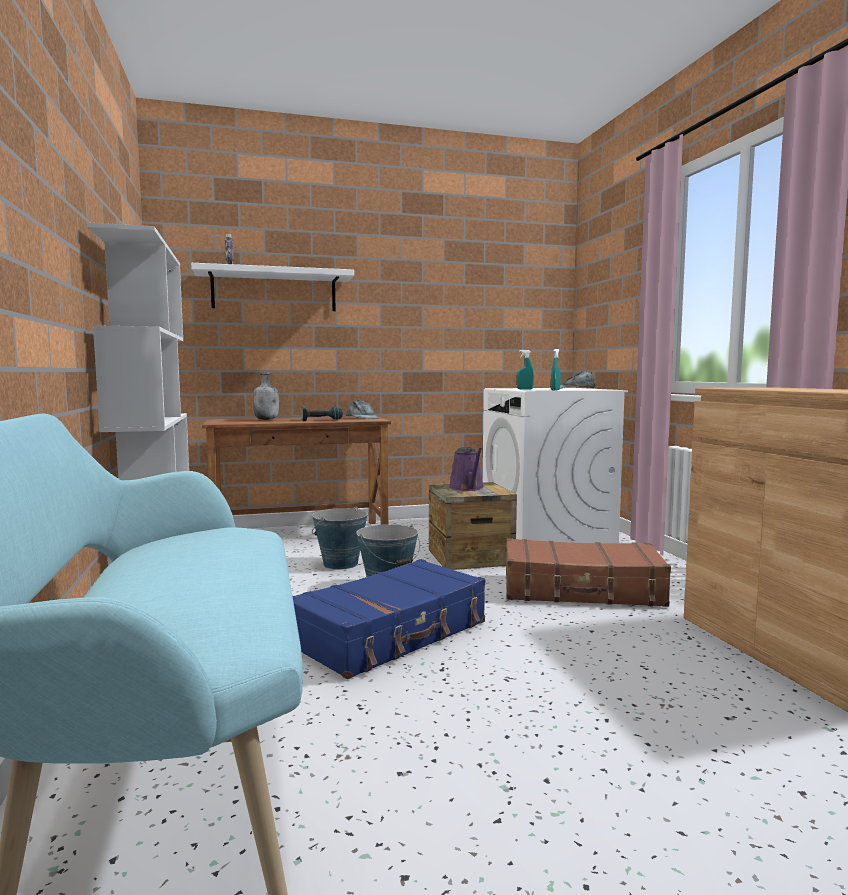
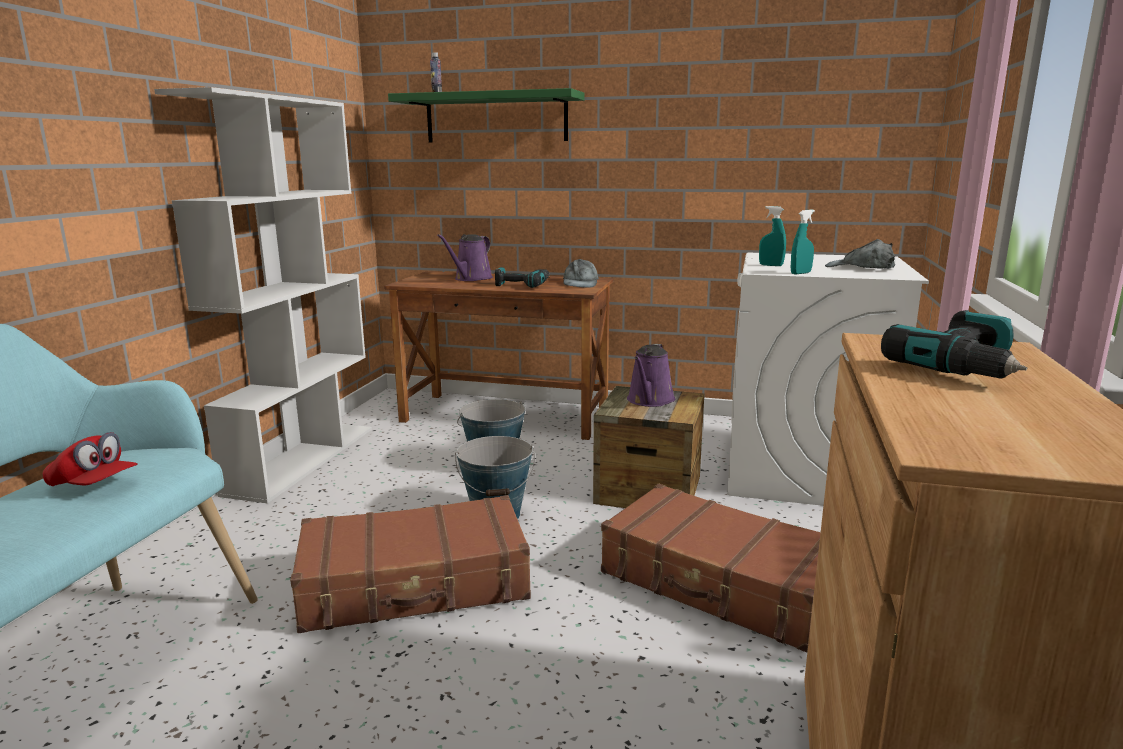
camera: 30 degrees right, 10 degrees up
white shelf [191,263,354,311] -> green shelf [388,88,585,142]
grey bottle [253,372,279,420] -> purple watering can [437,234,493,281]
blue suitcase [292,559,485,679] -> brown suitcase [290,495,531,633]
none -> red cap [43,432,138,486]
none -> power drill [881,310,1027,379]

